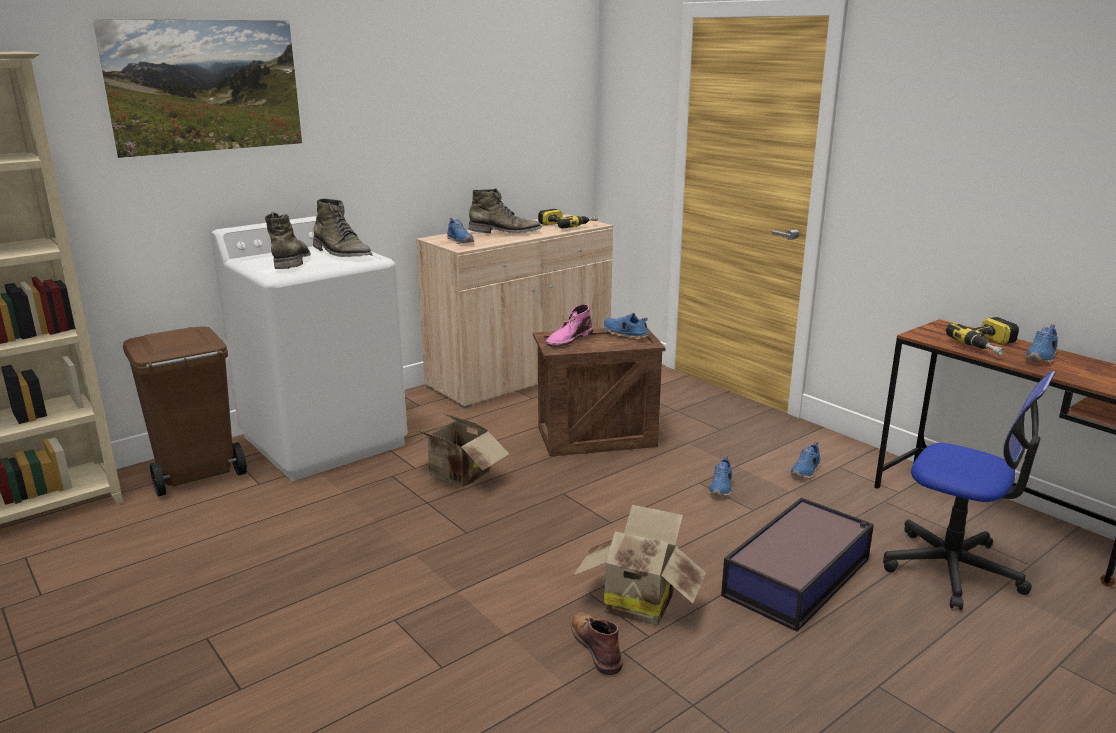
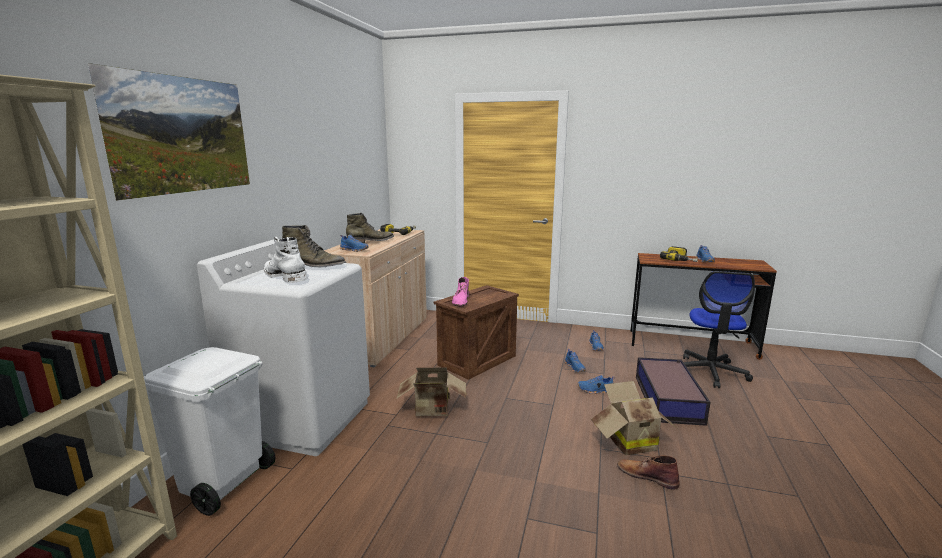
camera: 35 degrees left, 5 degrees down
brown trash can [123,327,247,497] -> white trash can [144,347,275,516]
green boot [265,212,311,269] -> white boot [264,237,308,283]
blue shoe [604,313,649,340] -> blue shoe moved to [578,375,615,394]
office chair [883,371,1056,610] -> office chair turned 105 degrees clockwise [683,271,755,388]

